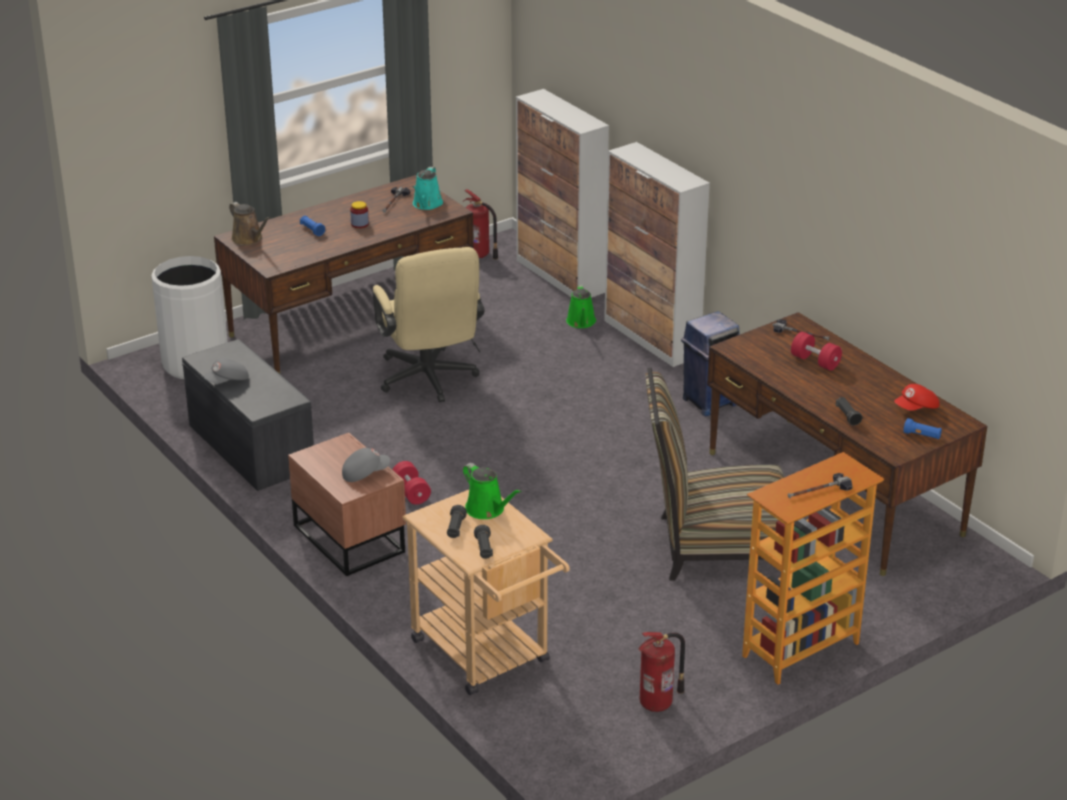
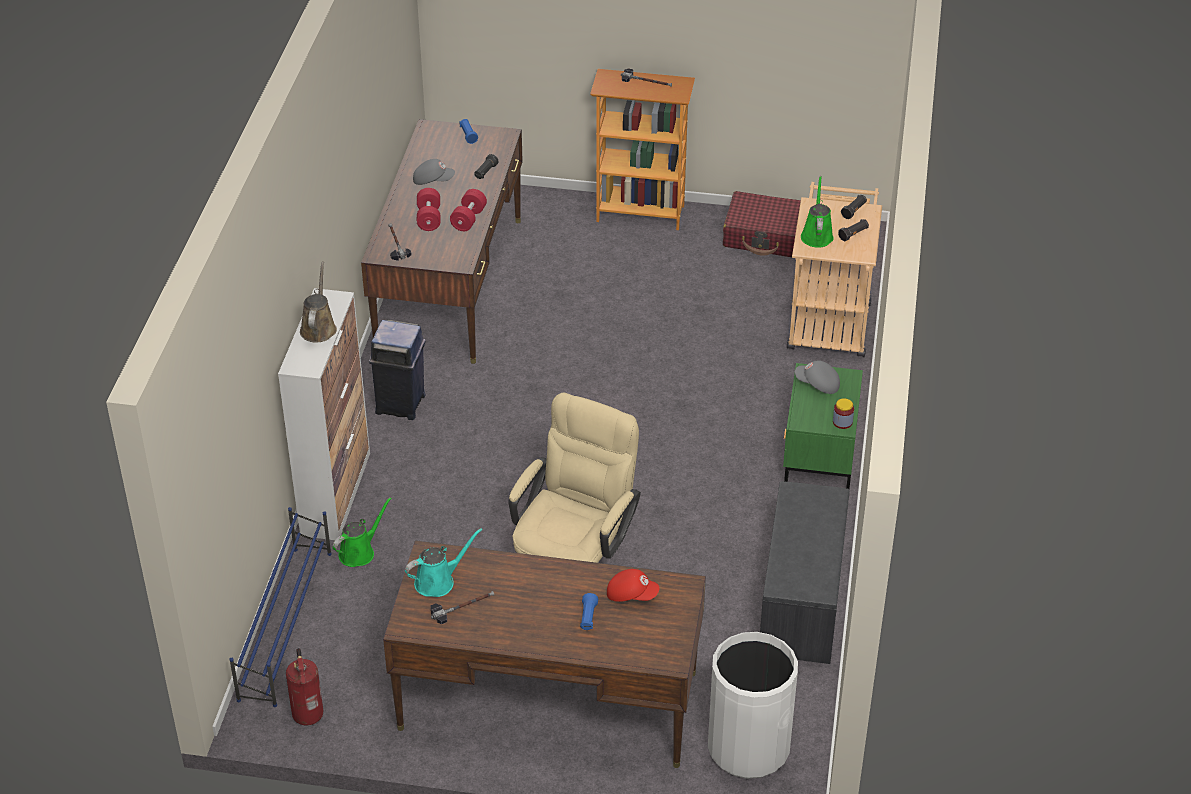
camera: 135 degrees left, 10 degrees up
grey cap [204,358,249,384] -> grey cap moved to [413,159,455,185]
brown watering can [229,202,270,246] -> brown watering can moved to [300,261,337,343]
brown nightstand [288,432,406,576] -> green nightstand [783,363,863,489]
jar [350,201,369,228] -> jar moved to [833,398,854,429]
red dumbbell [392,461,431,505] -> red dumbbell moved to [450,189,487,231]
cabinet [516,89,609,298] -> blue shoe rack [229,507,332,707]
fire extinguisher [638,632,685,712] -> red suitcase [723,191,801,257]
chair [646,368,785,581] -> none
red cap [894,384,940,411] -> red cap moved to [607,569,659,602]

